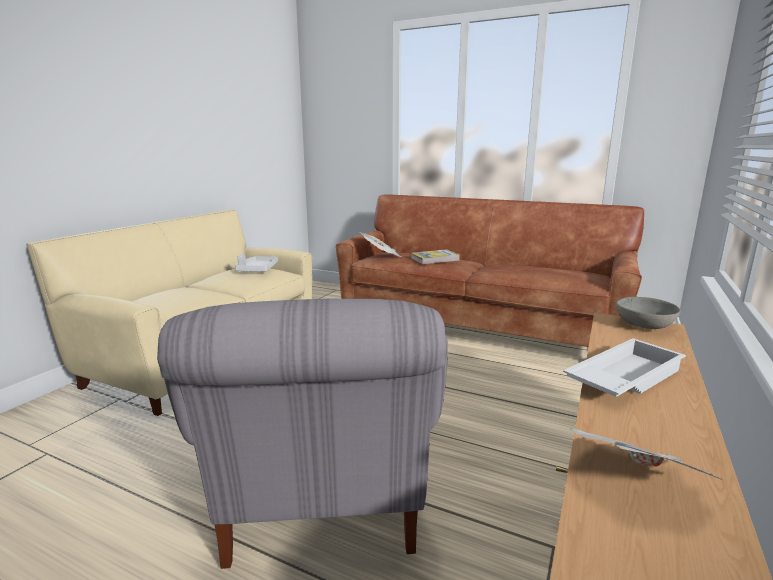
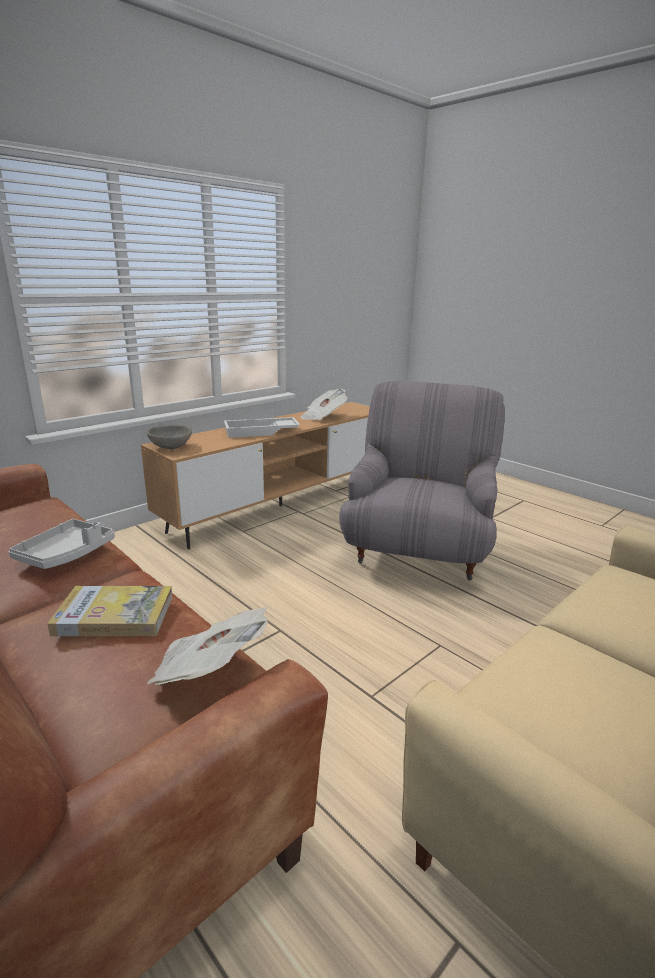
camera: 160 degrees left, 5 degrees up
grey tray [235,254,278,272] -> grey tray moved to [9,519,115,569]

